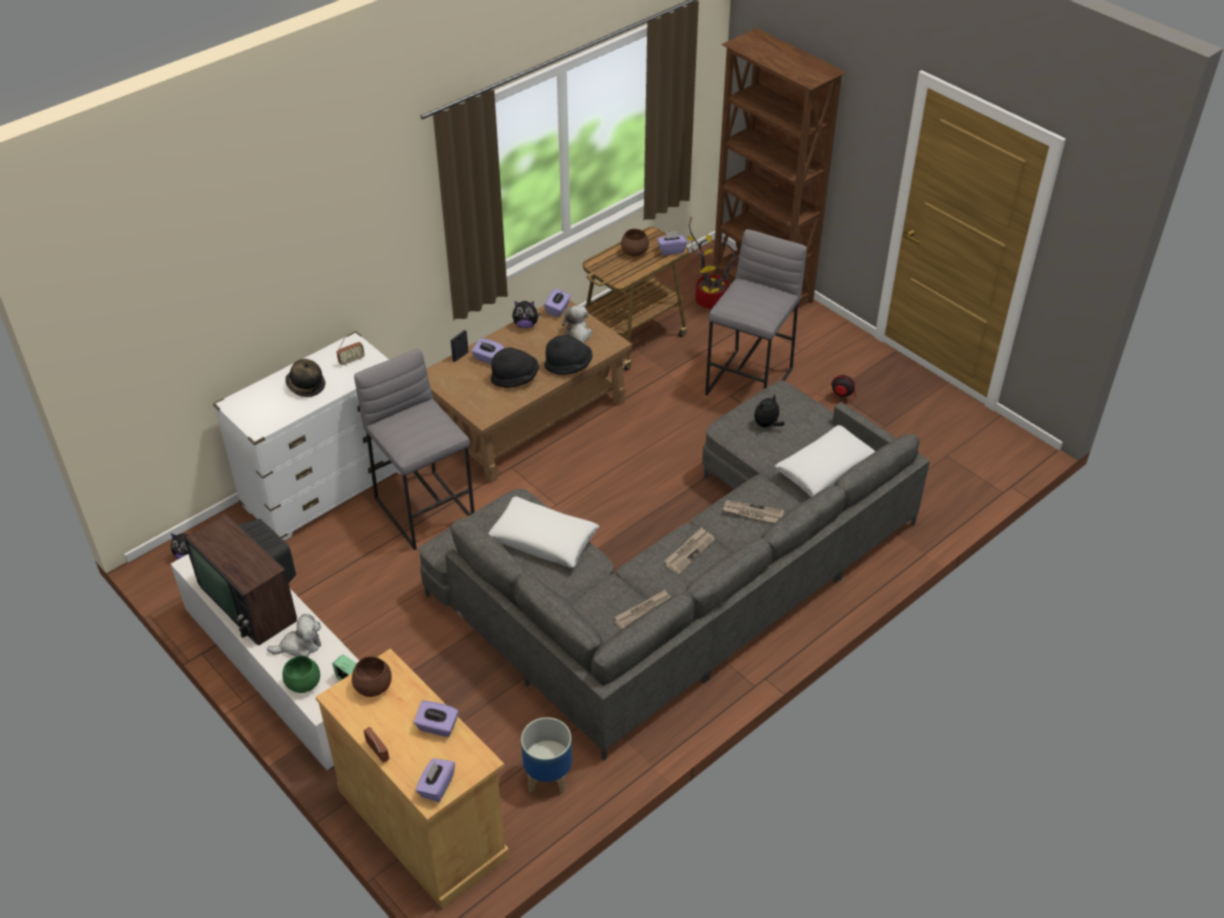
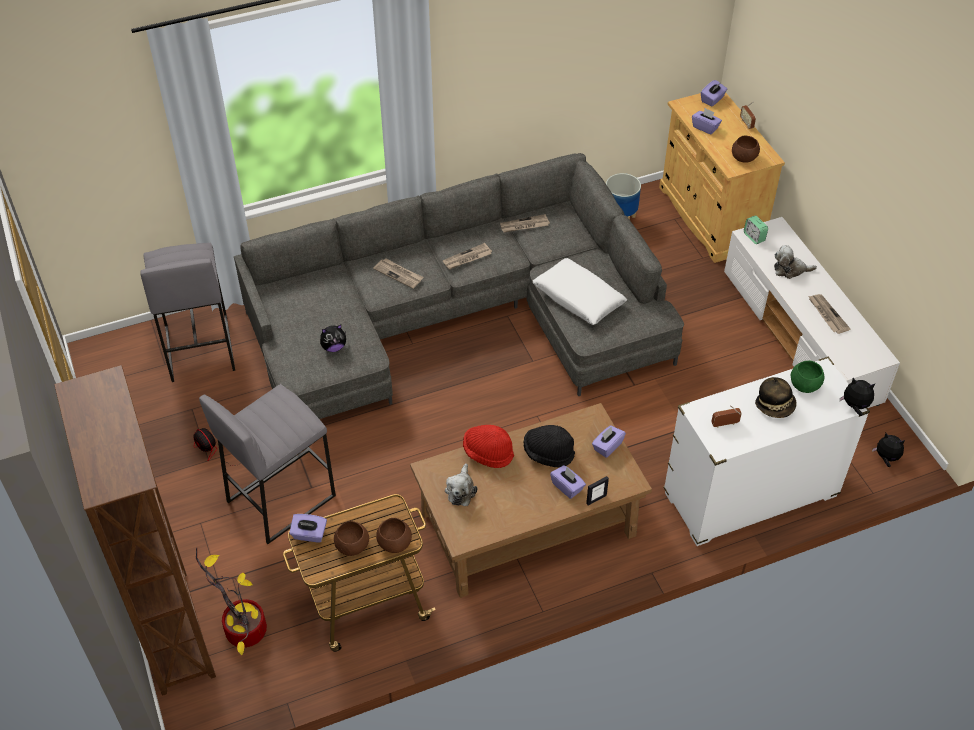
camera: 160 degrees left, 5 degrees up
television [185,514,297,646] -> newspaper [808,294,850,334]
green bowl [282,656,320,693] -> green bowl moved to [791,361,824,393]
grey stool [354,349,474,550] -> grey stool moved to [140,243,235,382]
plush toy [512,301,540,328] -> plush toy moved to [840,378,875,416]
black hat [544,335,592,375] -> red hat [463,425,514,468]
purple tissue box [545,288,571,317] -> purple tissue box moved to [592,426,626,458]
white pillow [775,425,875,497] -> none
none -> brown bowl [376,518,412,553]

